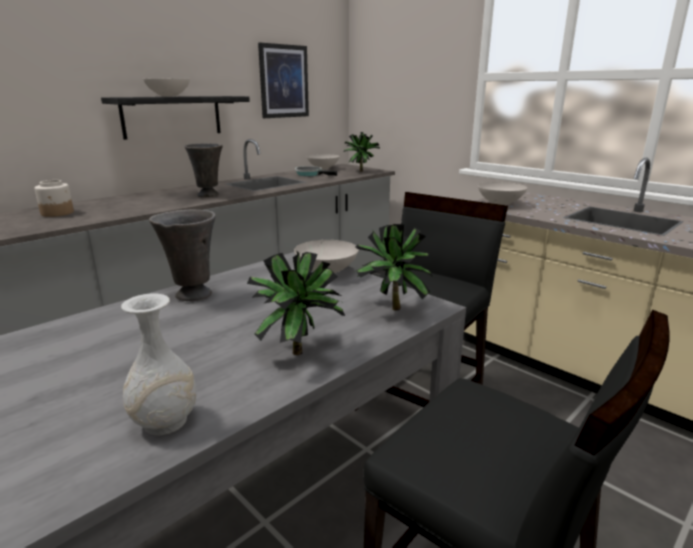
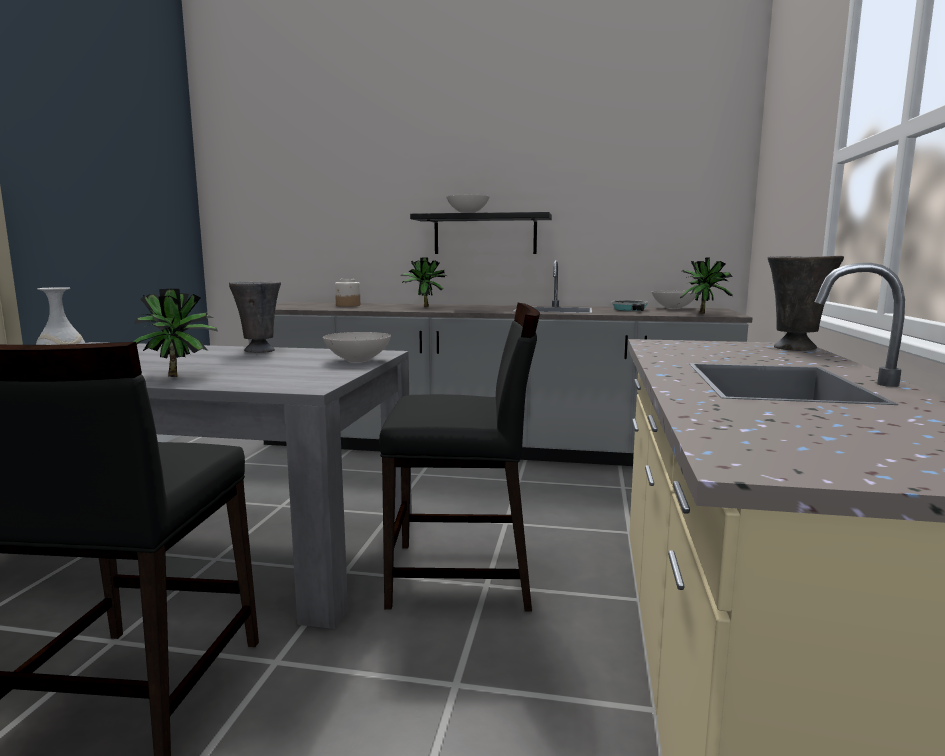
camera: 55 degrees right, 10 degrees down
grey vase [184,144,223,197] -> grey vase moved to [768,256,844,351]
picture [258,43,309,118] -> none
potted plant [356,224,434,311] -> potted plant moved to [401,257,447,307]
white bowl [478,182,528,205] -> none

